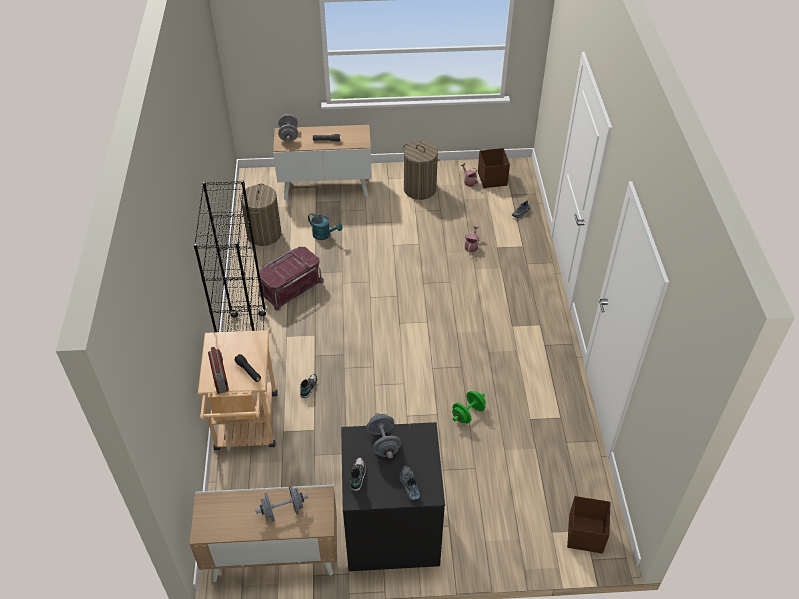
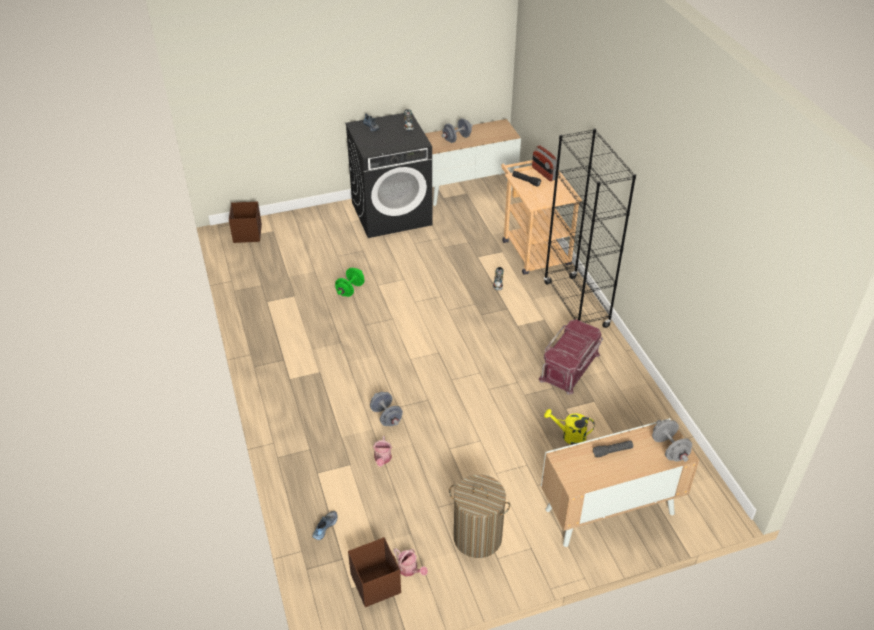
camera: 165 degrees right, 5 degrees down
laundry basket [240,183,281,246] -> none
turquoise watering can [308,213,342,240] -> yellow watering can [544,409,595,445]
grey dumbbell [367,413,401,458] -> grey dumbbell moved to [370,392,403,426]

